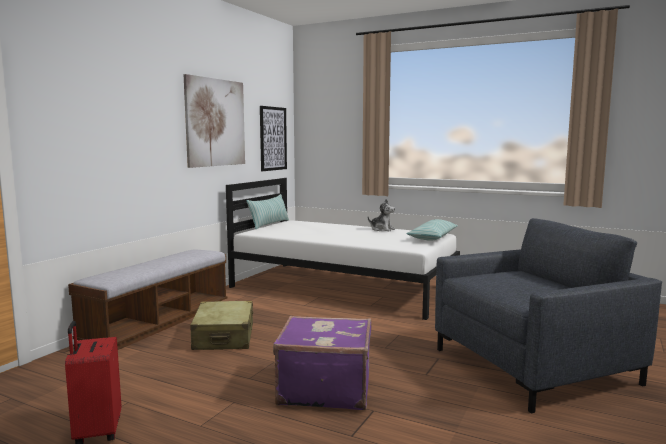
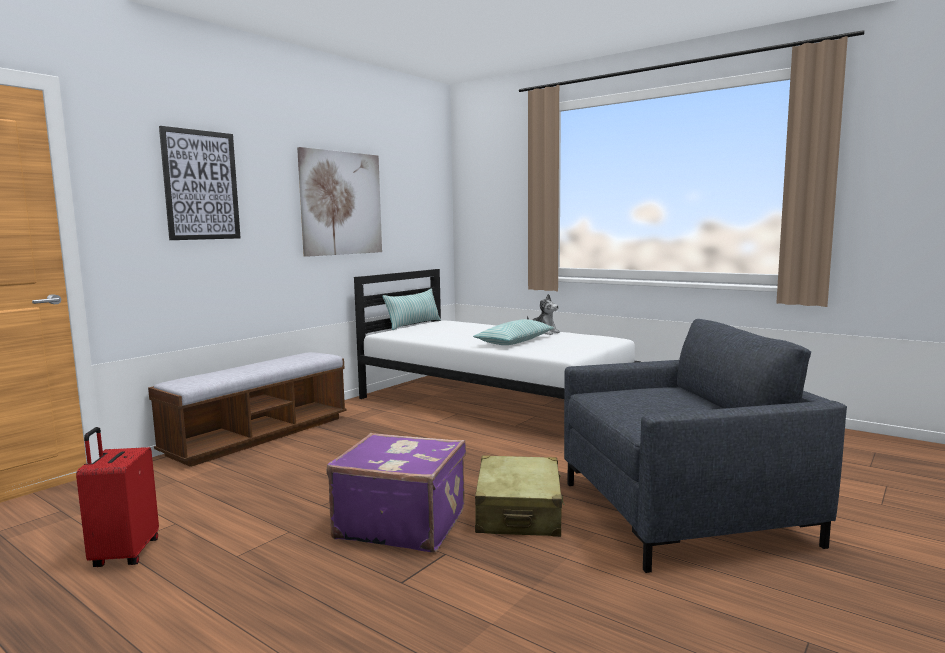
camera: 10 degrees right, 0 degrees up
beige suitcase [191,301,253,350] -> beige suitcase moved to [475,455,565,537]
picture [260,106,287,171] -> picture moved to [159,126,241,240]
pillow [406,219,458,241] -> pillow moved to [473,319,554,345]

